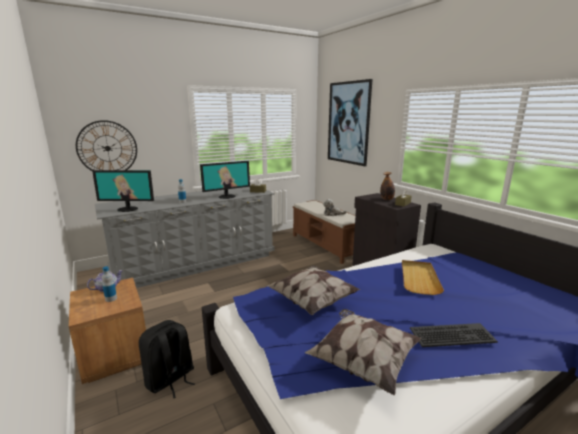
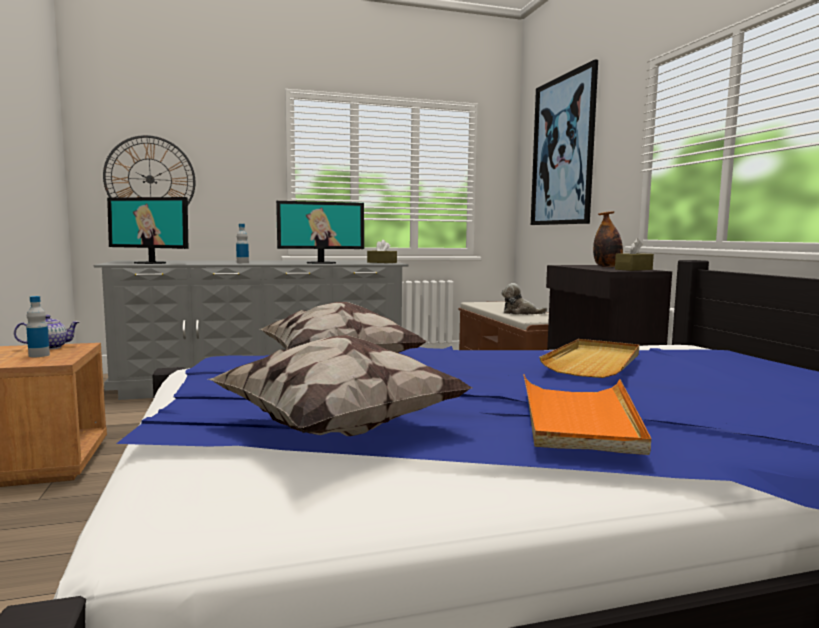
camera: 15 degrees right, 10 degrees down
black backpack [139,320,195,398] -> none
keyboard [410,323,498,347] -> orange tray [523,374,651,455]

